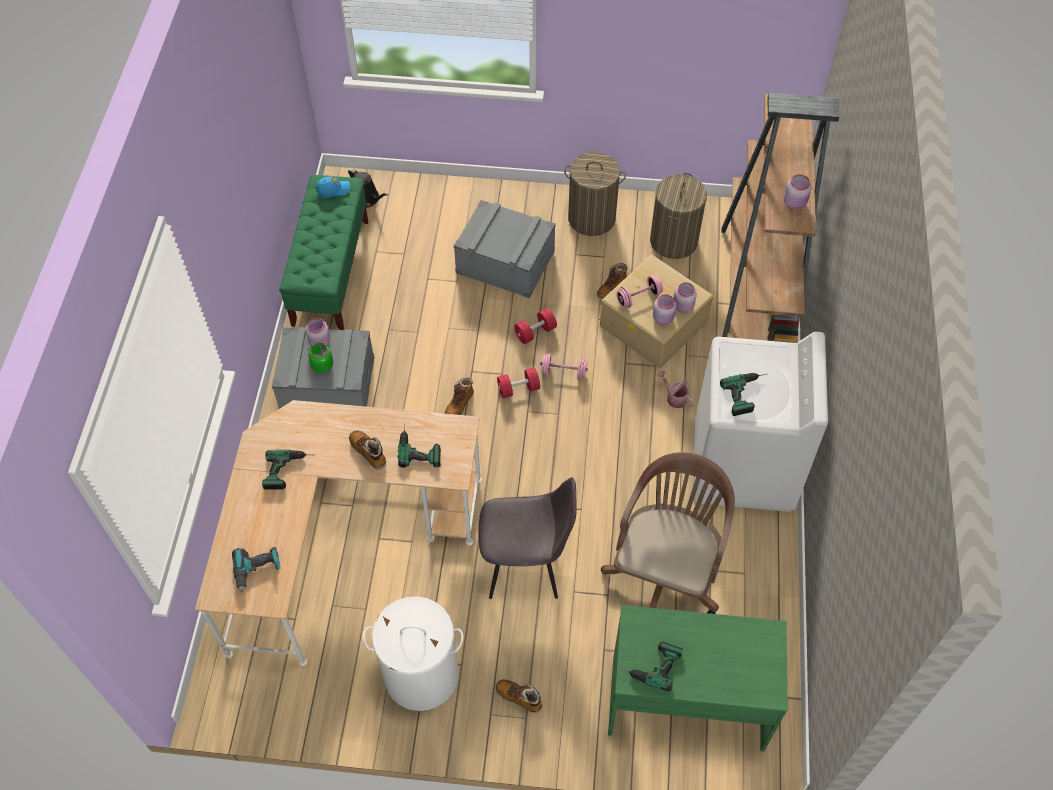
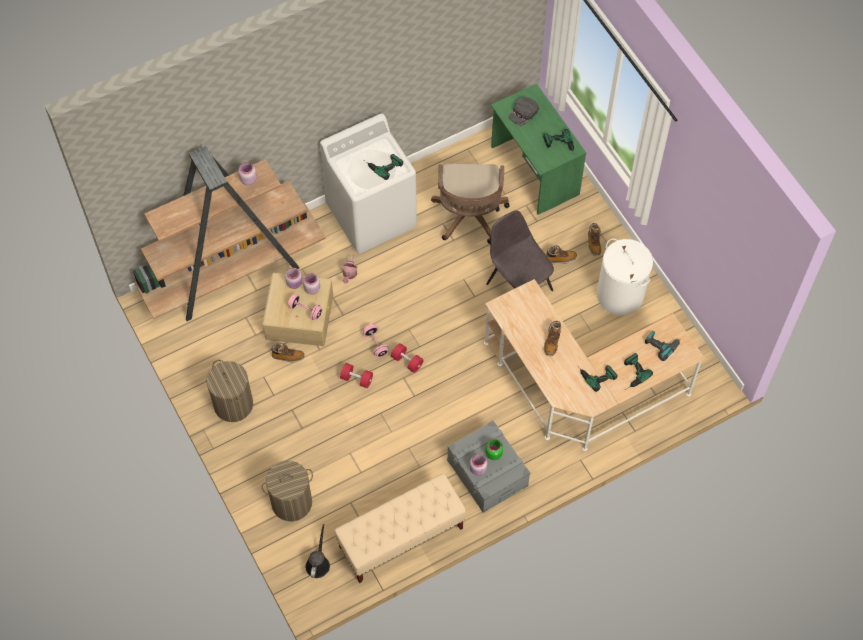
camera: 125 degrees left, 5 degrees up
green bench [279,175,368,330] -> beige bench [335,474,466,583]
blue cap [317,177,350,198] -> none
power drill [397,424,441,468] -> power drill moved to [624,353,653,389]
boot [445,378,474,415] -> boot moved to [546,245,577,263]
grey storage box [454,200,556,298] -> none
brown office chair [601,452,735,614] -> brown office chair turned 75 degrees counterclockwise [431,164,510,244]
laundry basket [650,173,707,259] -> laundry basket moved to [262,461,313,522]
none -> black cap [508,96,539,126]

